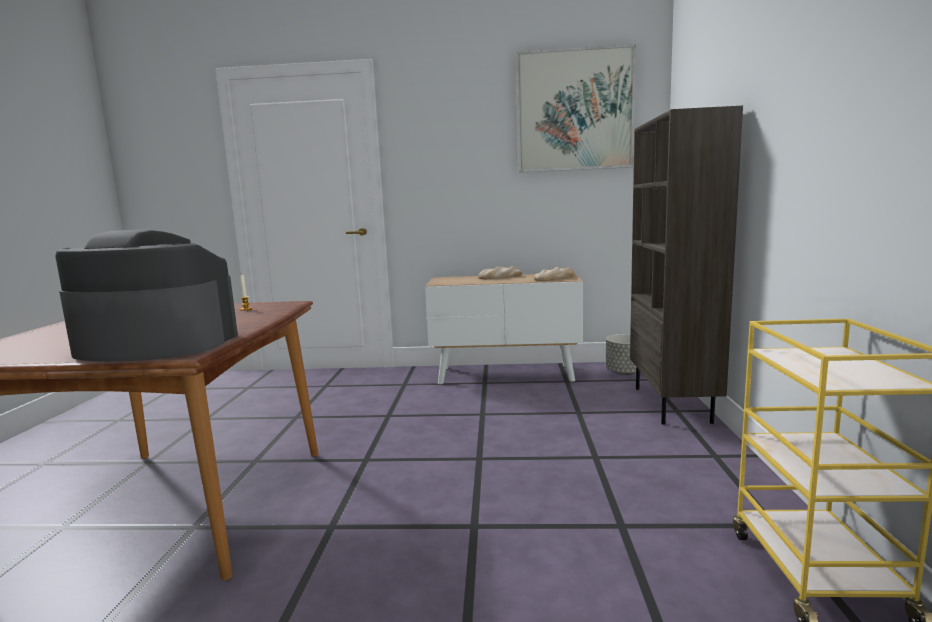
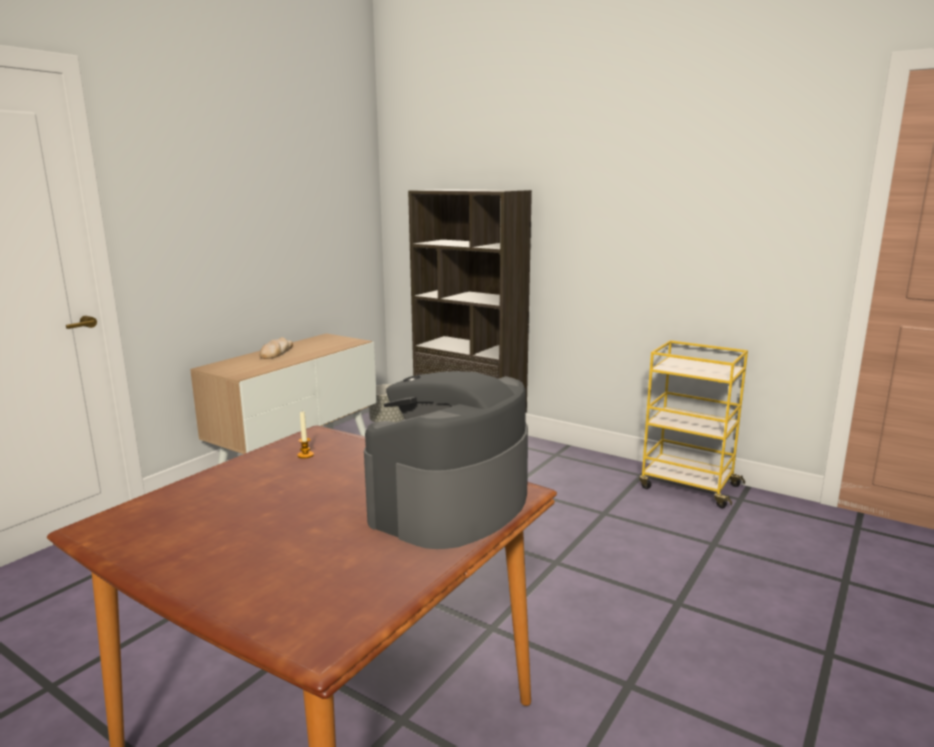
camera: 60 degrees left, 5 degrees up
picture [516,44,636,173] -> none
bread [534,267,575,281] -> none

